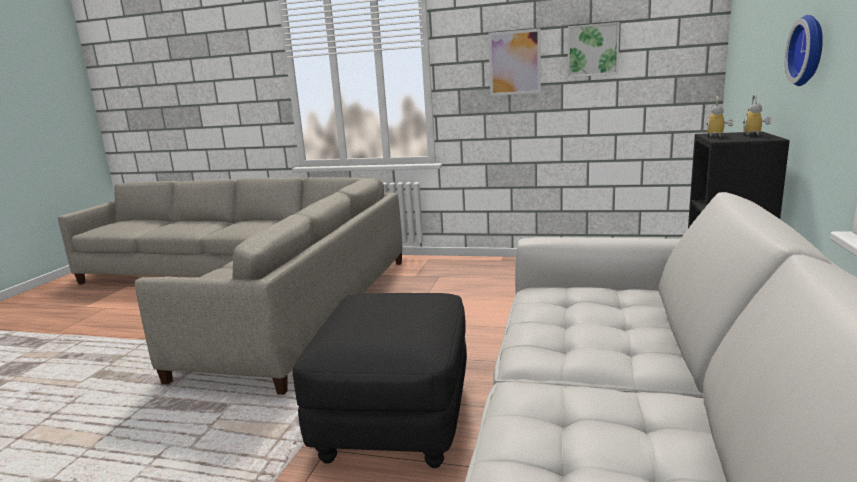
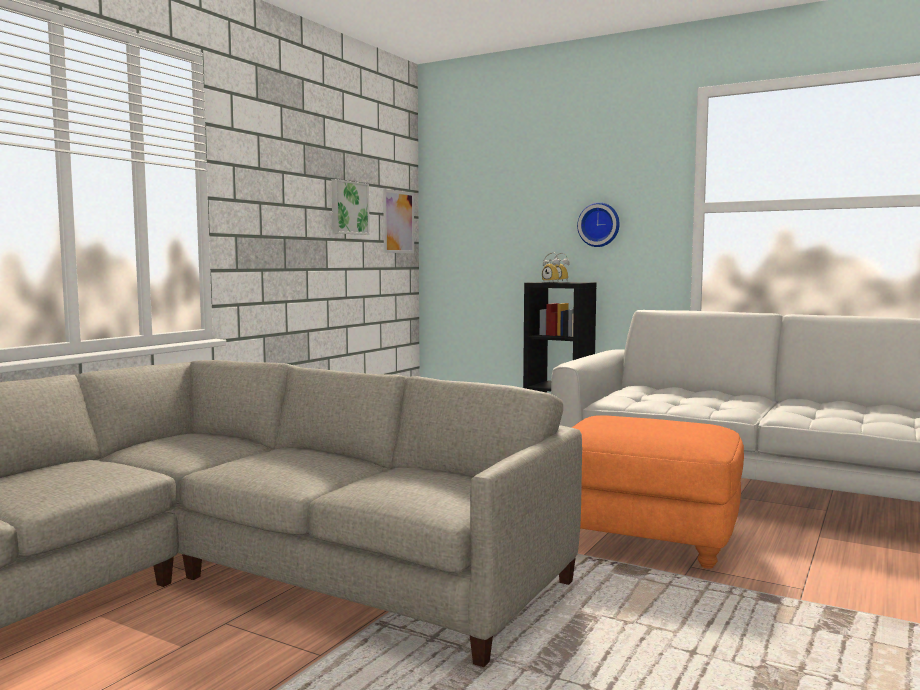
camera: 75 degrees left, 10 degrees down
black ottoman [293,293,467,468] -> orange ottoman [572,415,744,569]
picture [488,28,541,96] -> picture moved to [383,189,414,253]

